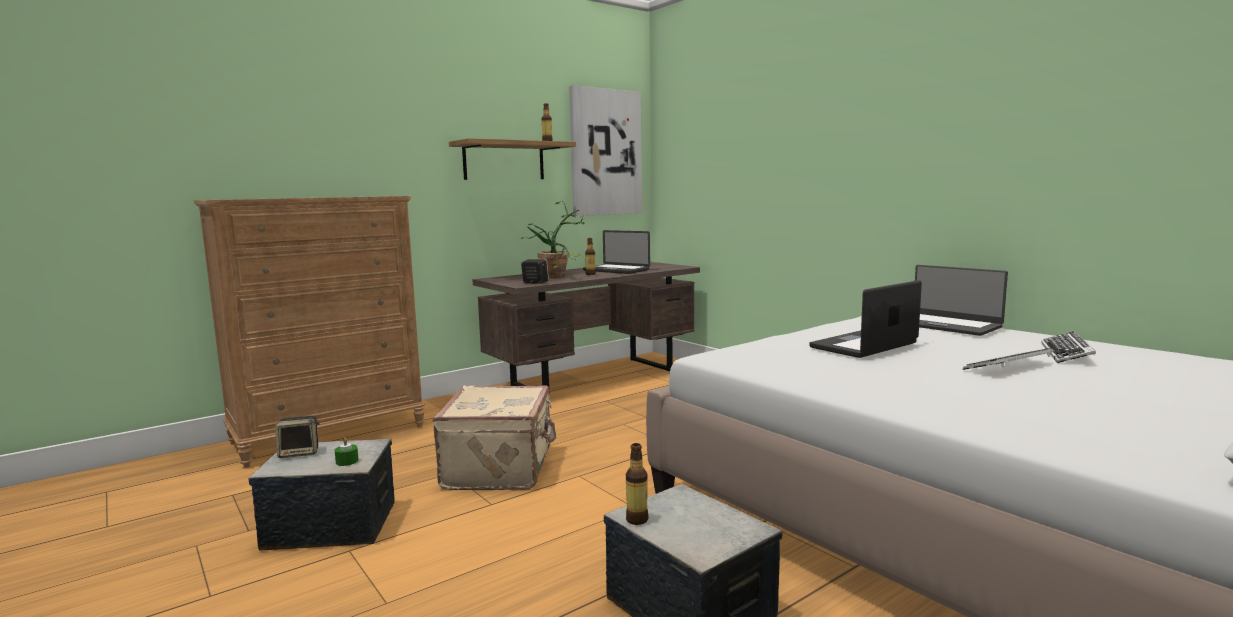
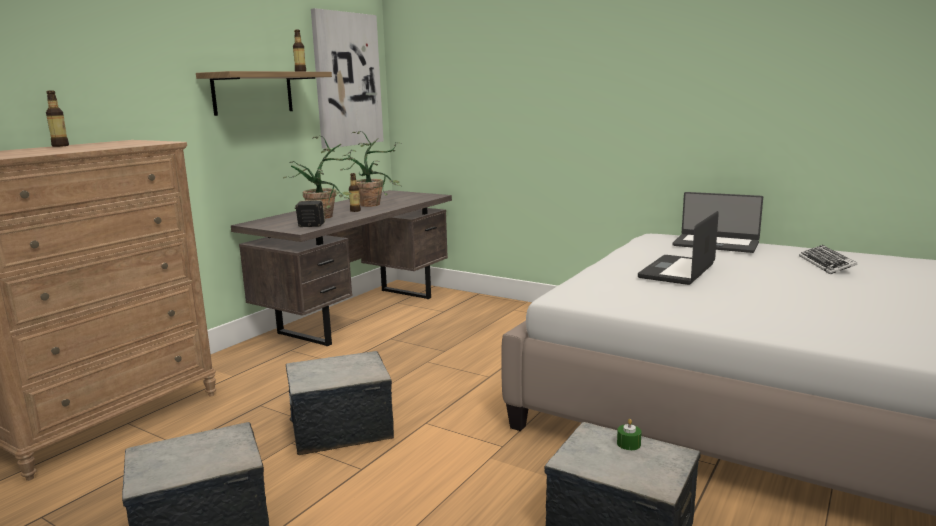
camera: 20 degrees left, 5 degrees up
speaker [275,416,320,458] -> none
green candle [335,437,359,466] -> green candle moved to [617,419,642,450]
beige suitcase [433,385,556,490] -> storage box [286,351,394,455]
laptop [583,230,650,274] -> potted plant [340,131,401,207]
bottle [626,443,648,525] -> bottle moved to [46,90,69,147]
keyboard [963,348,1054,370] -> none

